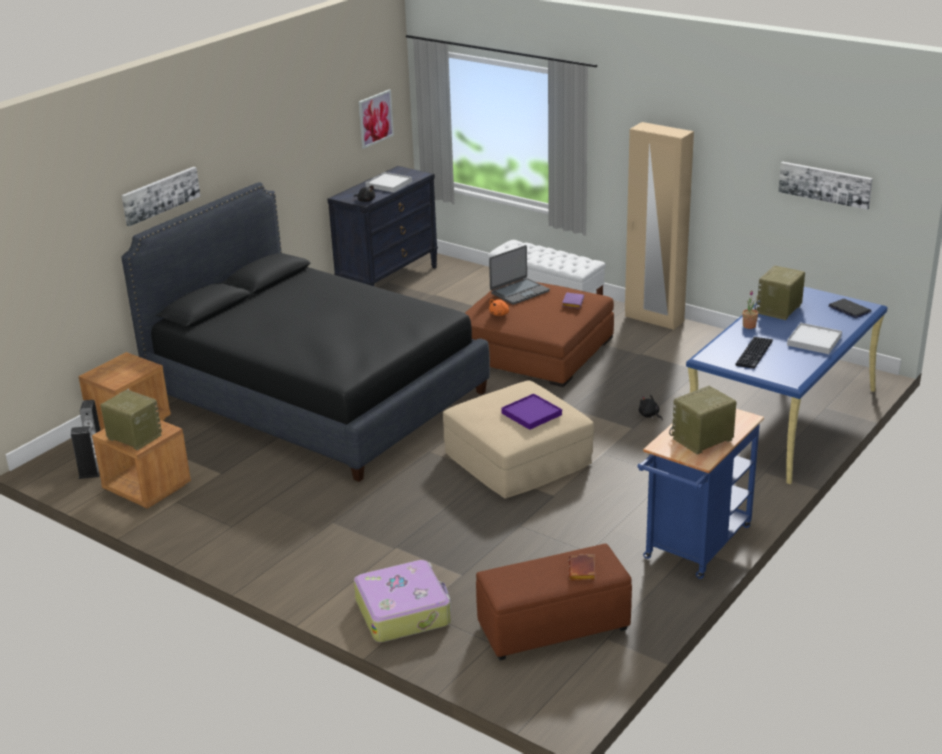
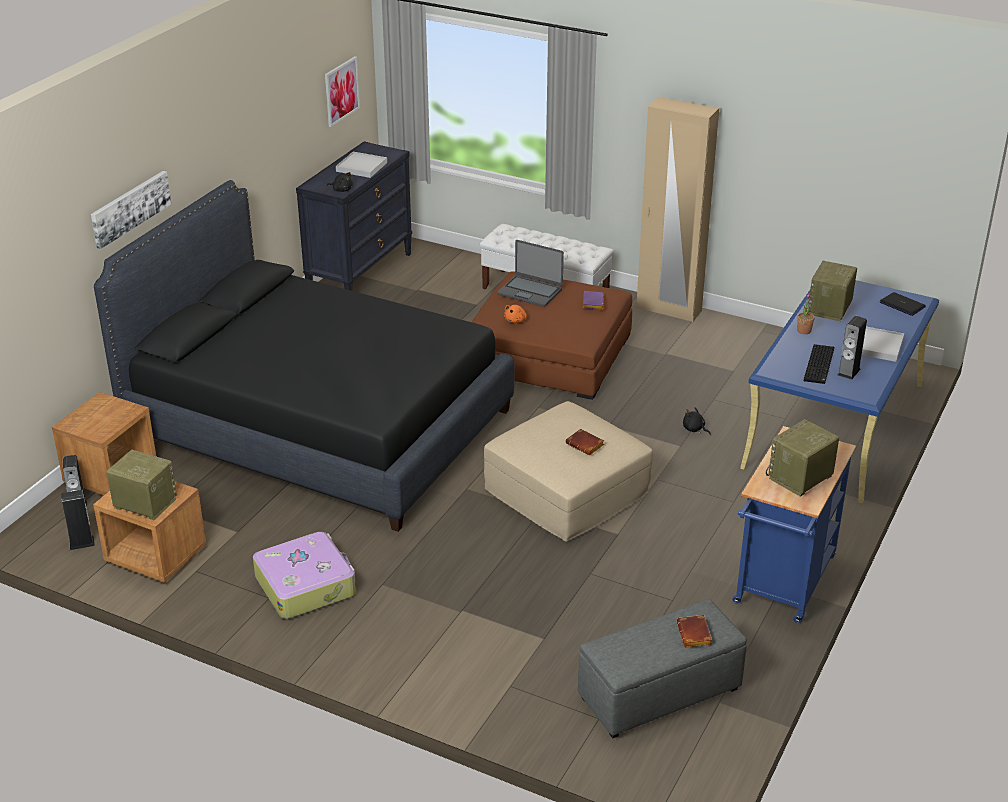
camera: 10 degrees left, 5 degrees up
suitcase [354,560,451,643] -> suitcase moved to [253,532,356,619]
brown ottoman [476,544,632,660] -> grey ottoman [578,599,747,738]
laptop [489,245,550,305] -> laptop turned 75 degrees clockwise [497,240,564,307]
purple tray [501,394,562,430] -> brown book [566,429,604,455]
picture [778,162,873,210] -> none
none -> speaker [838,316,867,380]

